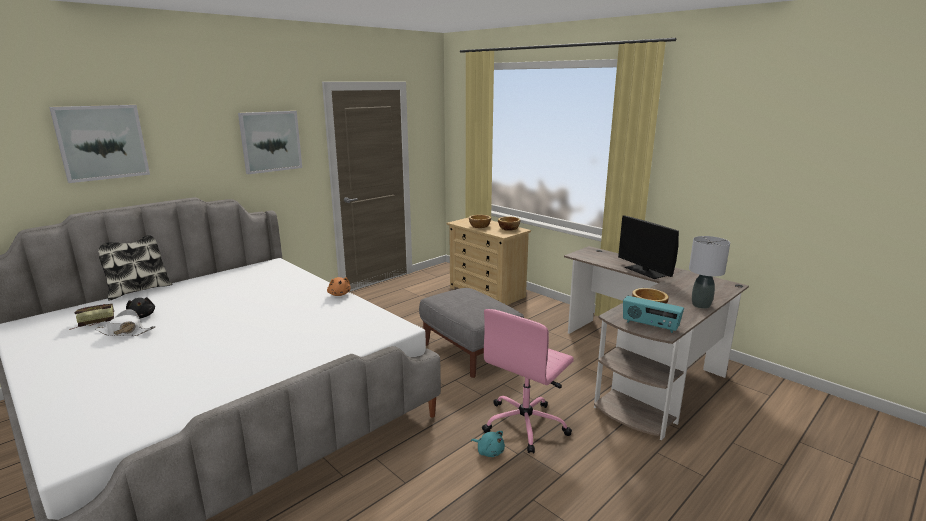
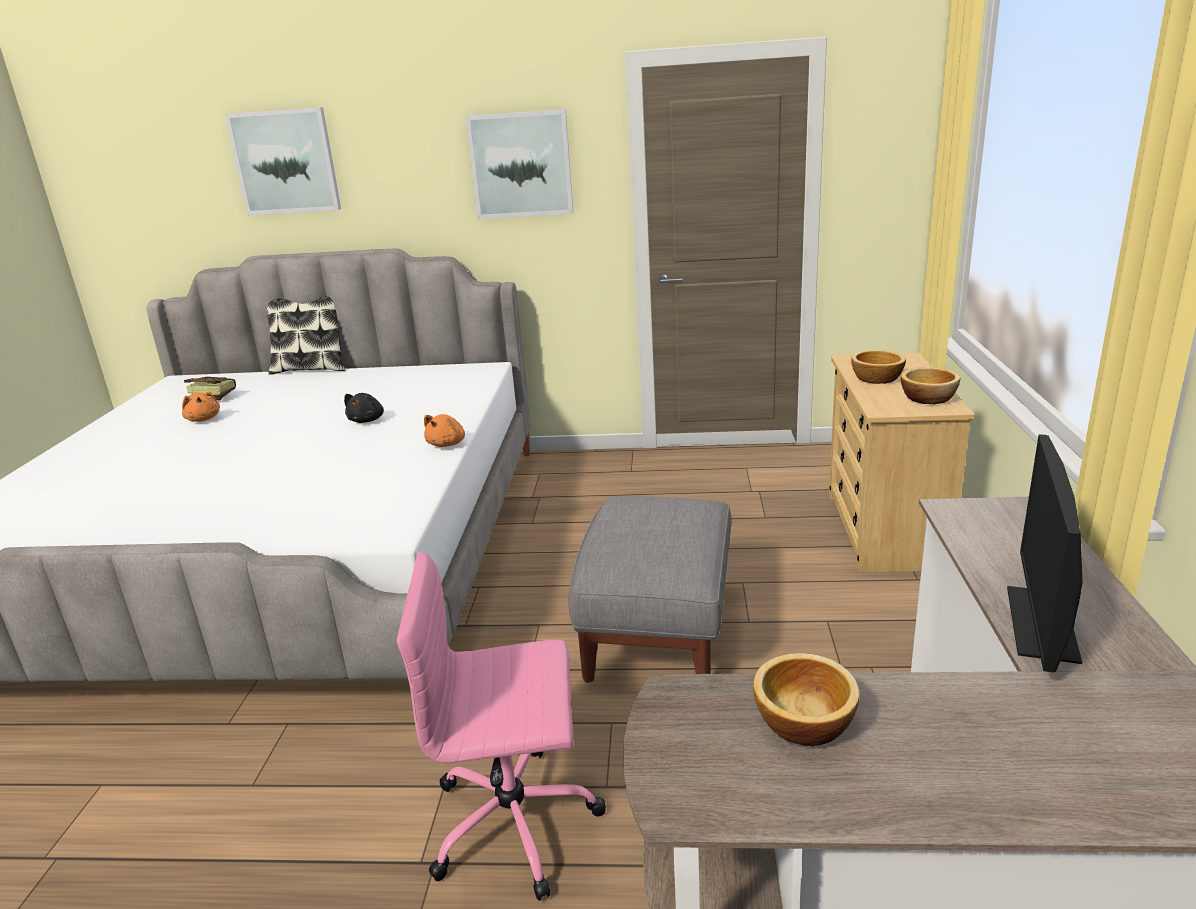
camera: 50 degrees right, 5 degrees up
white hat [95,309,156,336] -> orange plush toy [182,392,220,422]
black plush toy [126,297,155,319] -> black plush toy moved to [344,393,384,423]
turquoise plush toy [471,431,505,457] -> none
radio [623,296,684,333] -> none
grey table lamp [689,236,730,309] -> none

